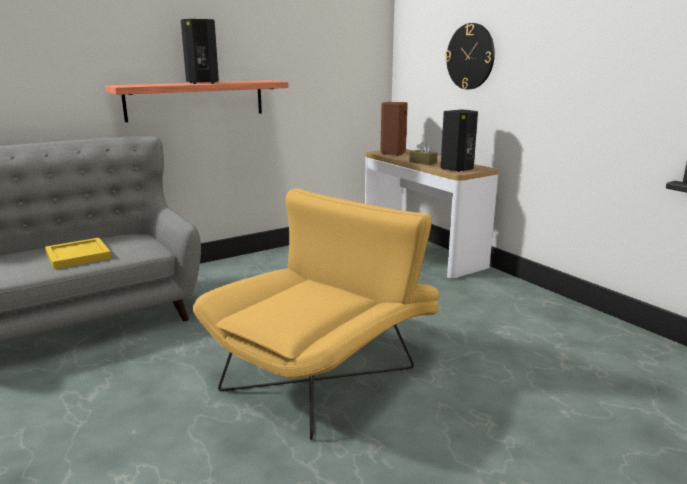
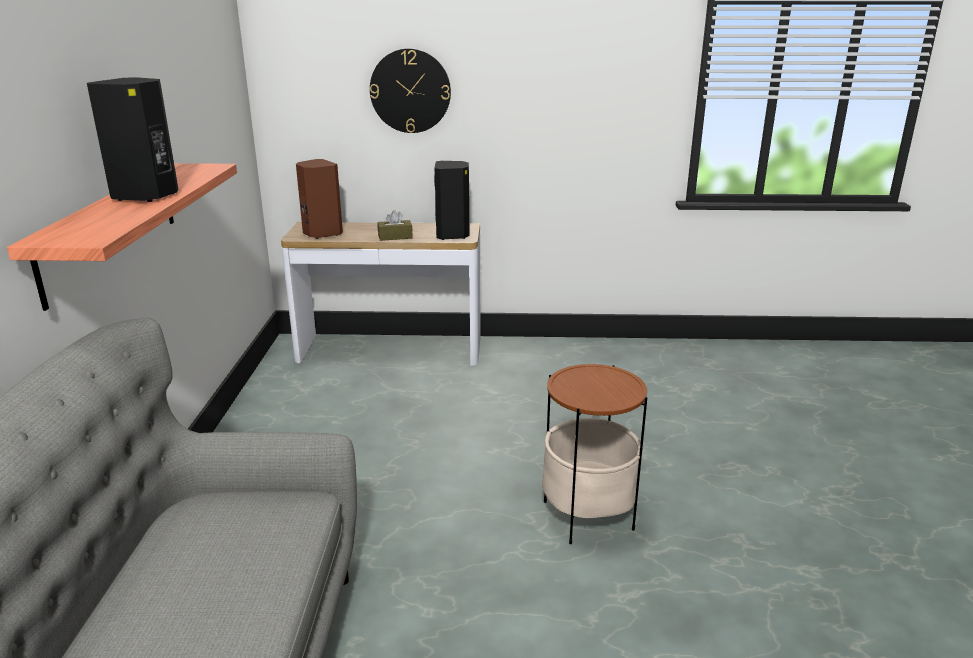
camera: 55 degrees left, 5 degrees up
yellow tray [45,238,111,269] -> none
yellow armchair [193,188,439,440] -> side table [542,364,647,544]

